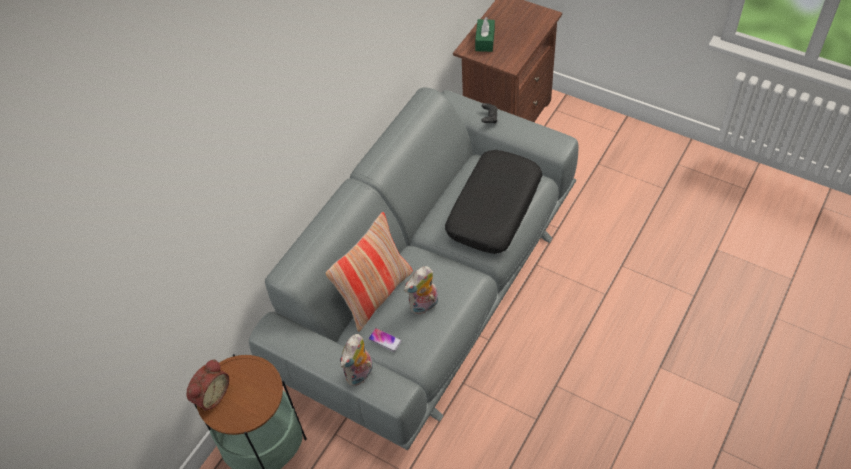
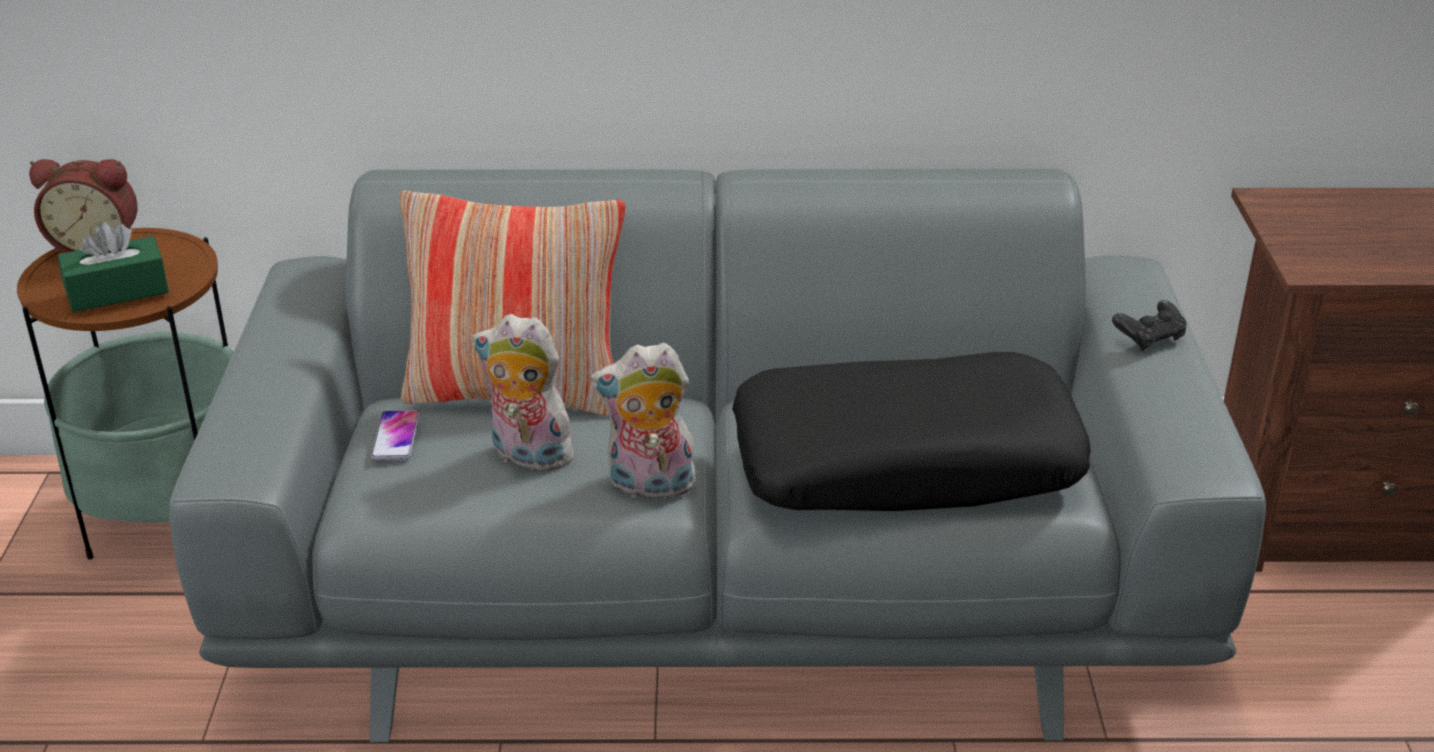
camera: 55 degrees right, 20 degrees down
plush toy [340,334,373,386] -> plush toy moved to [590,343,697,504]
green tissue box [475,17,495,52] -> green tissue box moved to [58,222,169,312]

